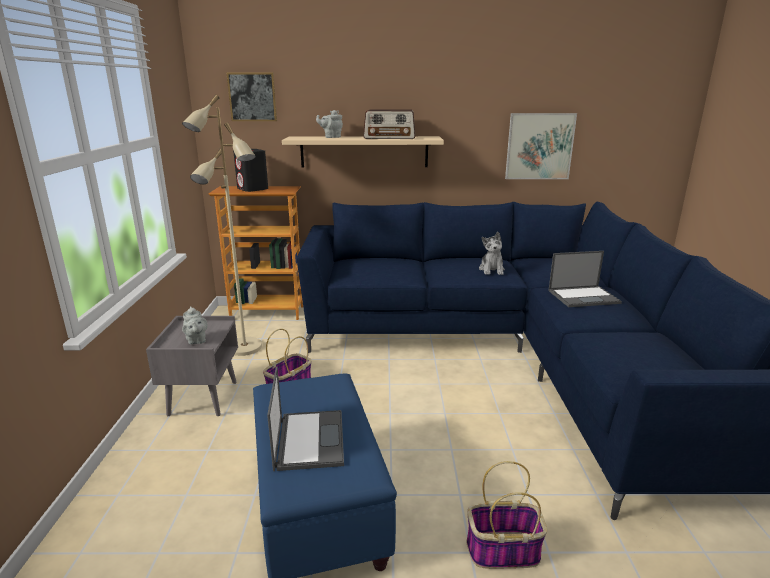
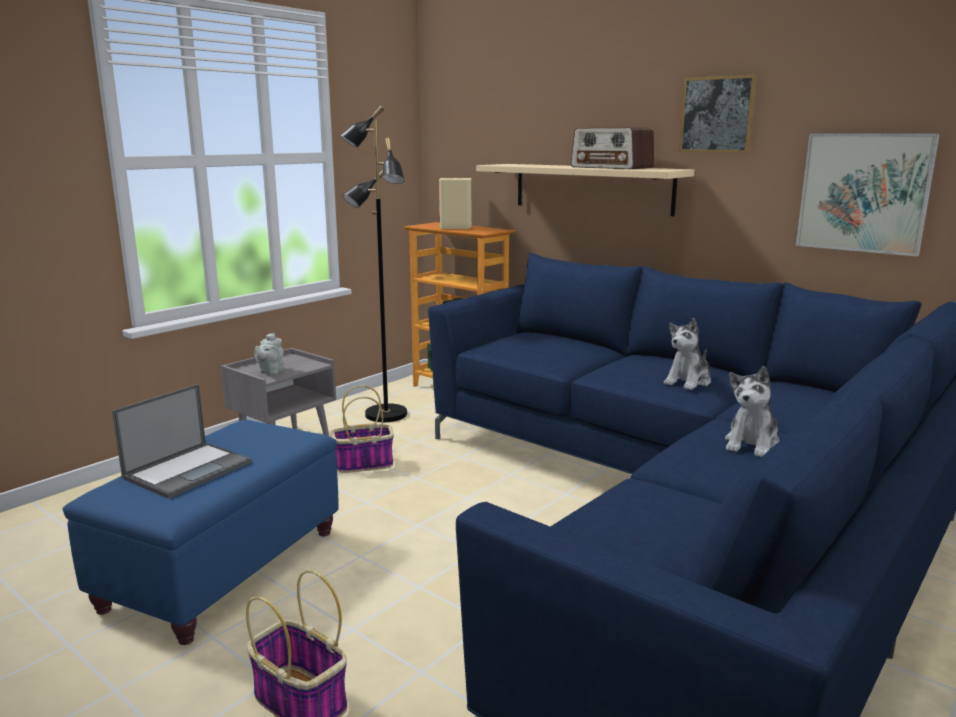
camera: 40 degrees right, 5 degrees down
beige floor lamp [182,95,262,356] -> black floor lamp [340,105,407,422]
picture [227,73,277,121] -> picture moved to [679,75,757,153]
black speaker [233,149,268,192] -> beige speaker [439,178,472,229]
grey teapot [316,110,343,138] -> none
laptop [548,251,622,307] -> plush toy [725,366,780,457]

